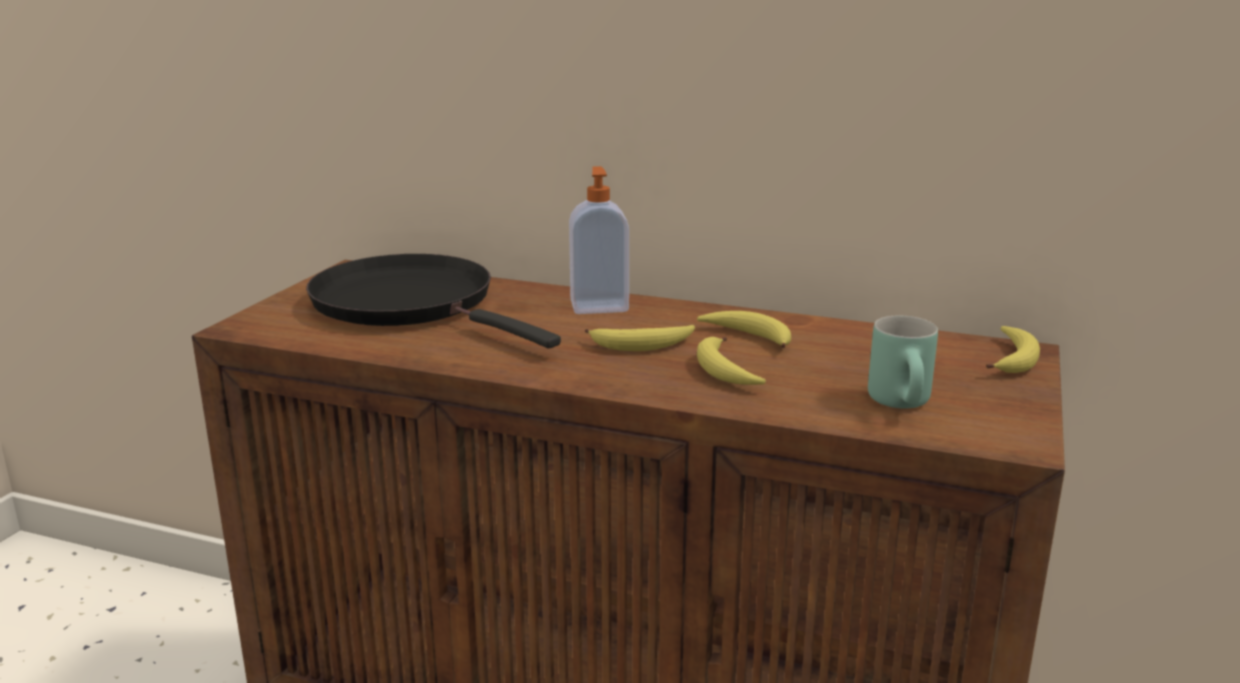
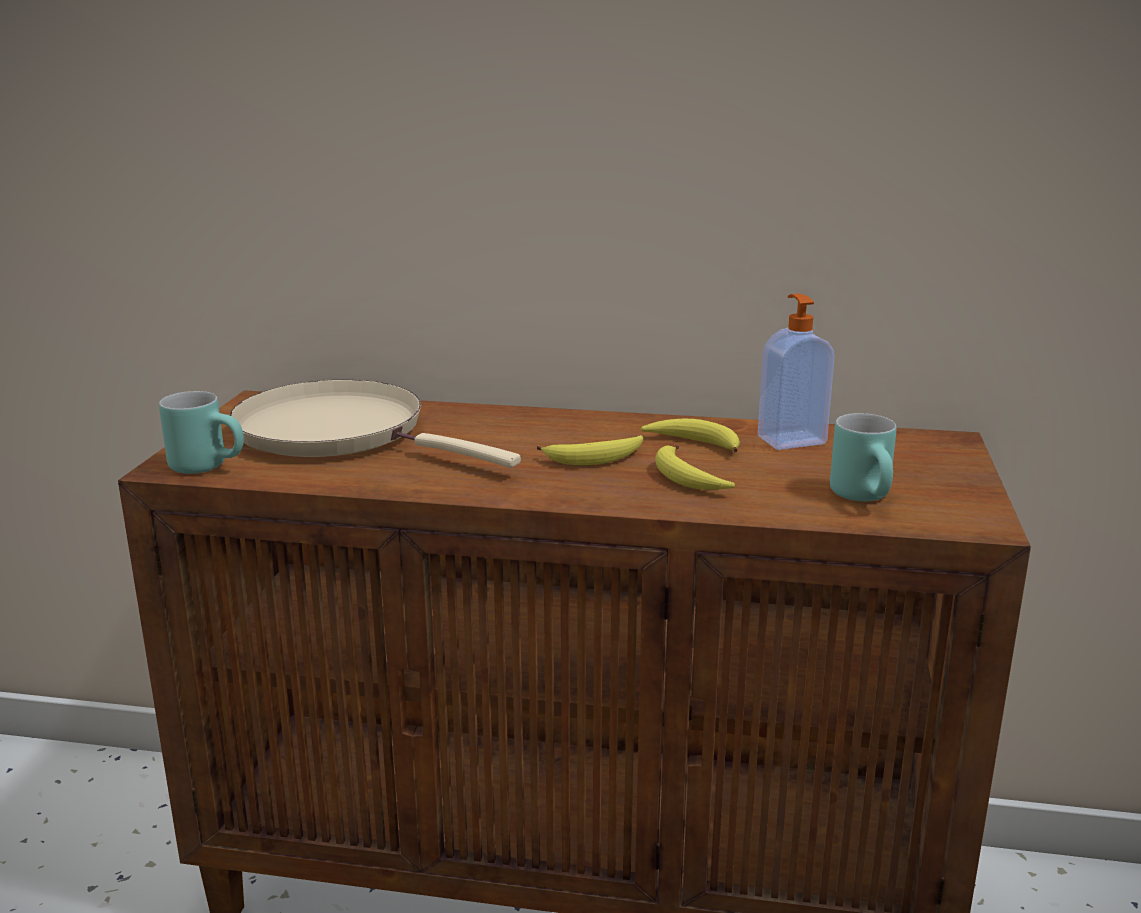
camera: 10 degrees left, 0 degrees up
black frying pan [306,254,561,348] -> beige frying pan [230,380,521,468]
soap dispenser [569,166,629,314] -> soap dispenser moved to [758,294,835,450]
banana [986,326,1040,373] -> none
none -> turquoise mug [159,391,244,474]

